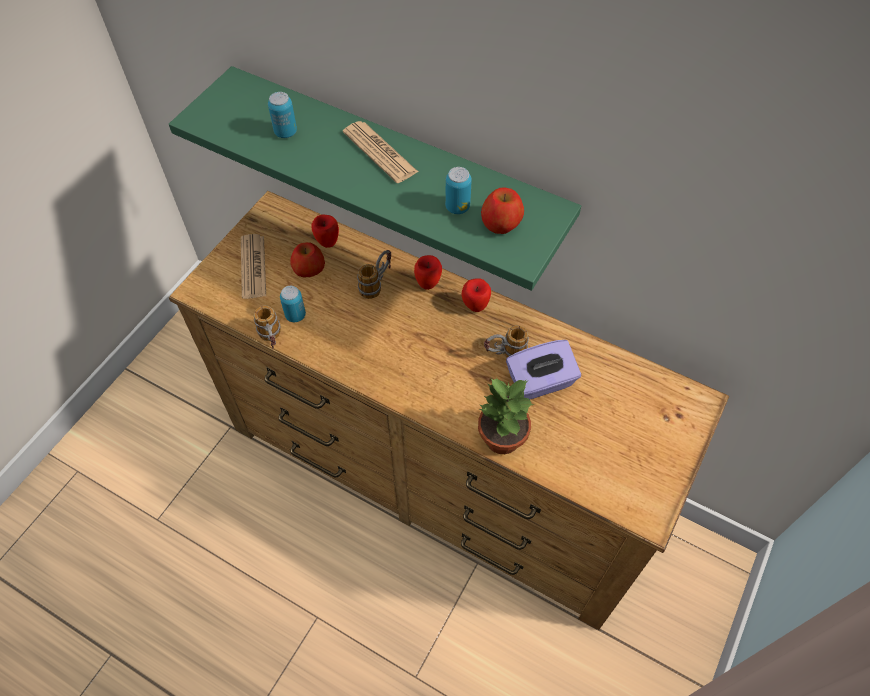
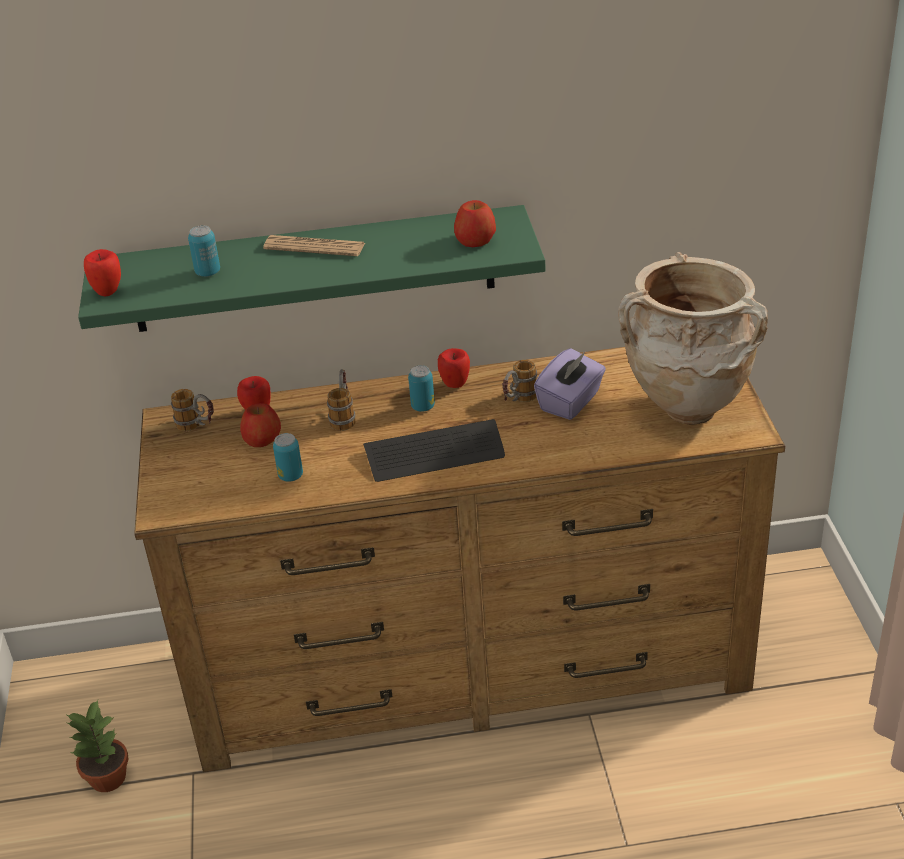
camera: 35 degrees left, 20 degrees down
newspaper [241,234,266,299] -> none
mug [254,306,281,349] -> mug moved to [171,389,214,431]
apple [414,255,442,290] -> apple moved to [84,249,121,296]
can [445,167,472,214] -> can moved to [408,365,435,412]
potted plant [478,378,534,454] -> potted plant moved to [67,700,129,792]
none -> keyboard [363,419,505,482]
none -> beige vase [618,252,768,425]

